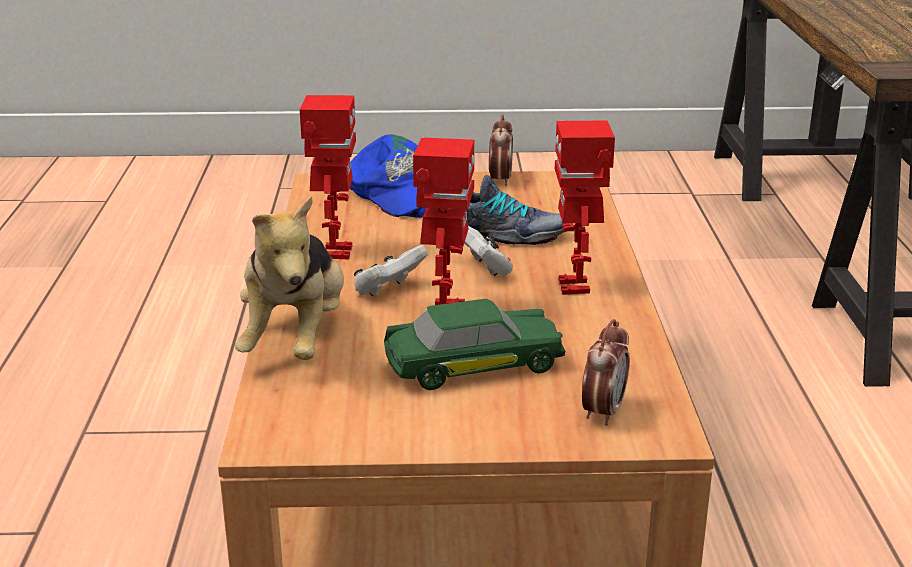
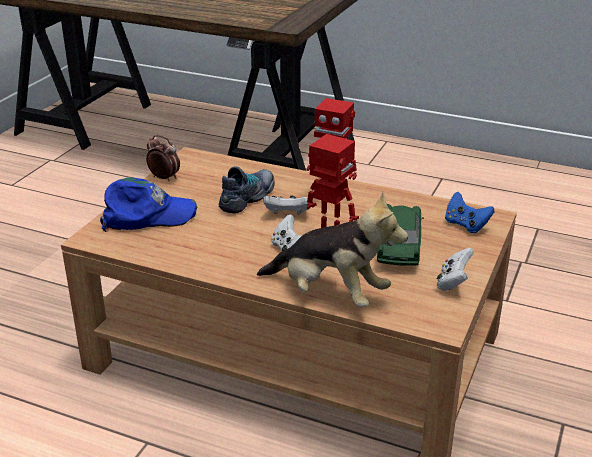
camera: 65 degrees left, 5 degrees up
toy robot [300,95,356,260] -> none
alarm clock [582,319,630,426] -> blue game controller [445,192,494,233]
none -> white game controller [437,248,474,291]

